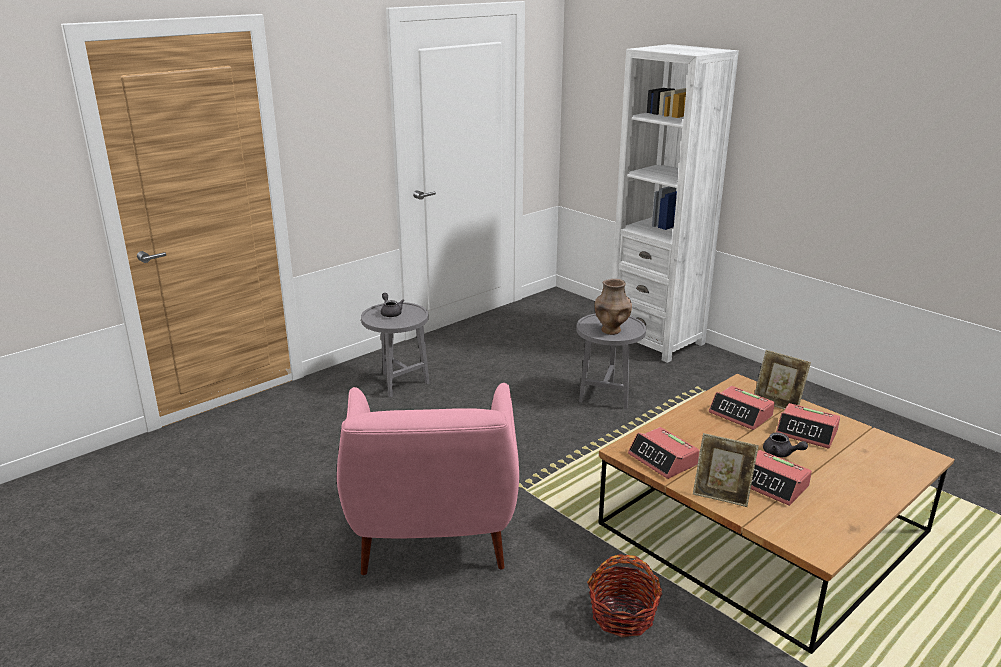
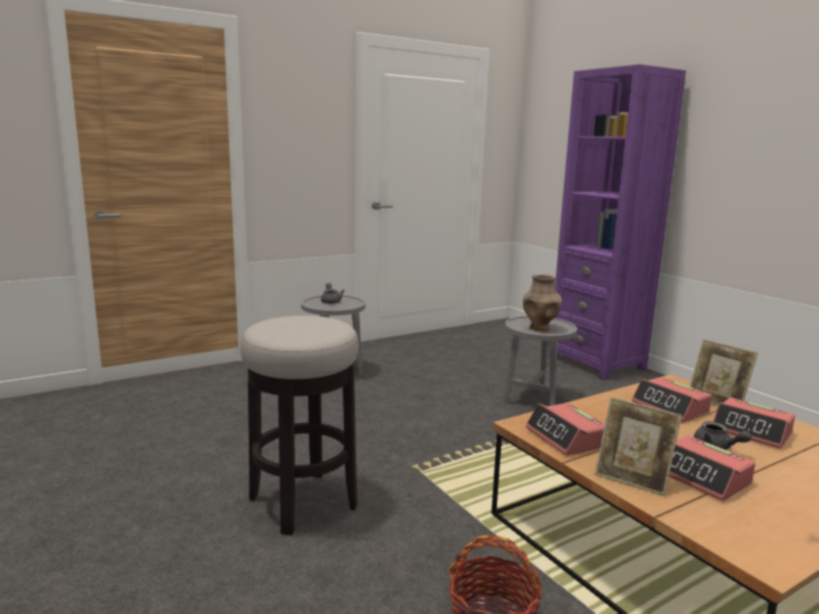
camera: 10 degrees right, 10 degrees down
pink armchair [337,383,519,575] -> stool [240,316,359,535]
white bookcase [612,44,739,363] -> purple bookcase [549,64,686,380]

